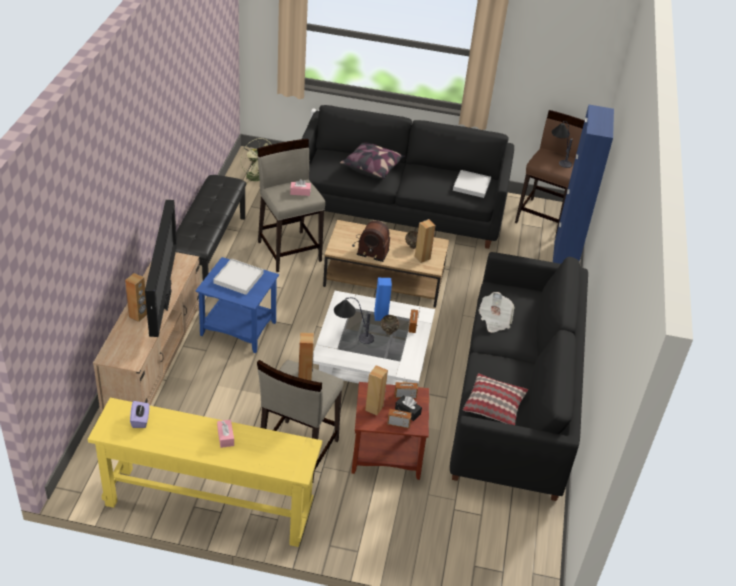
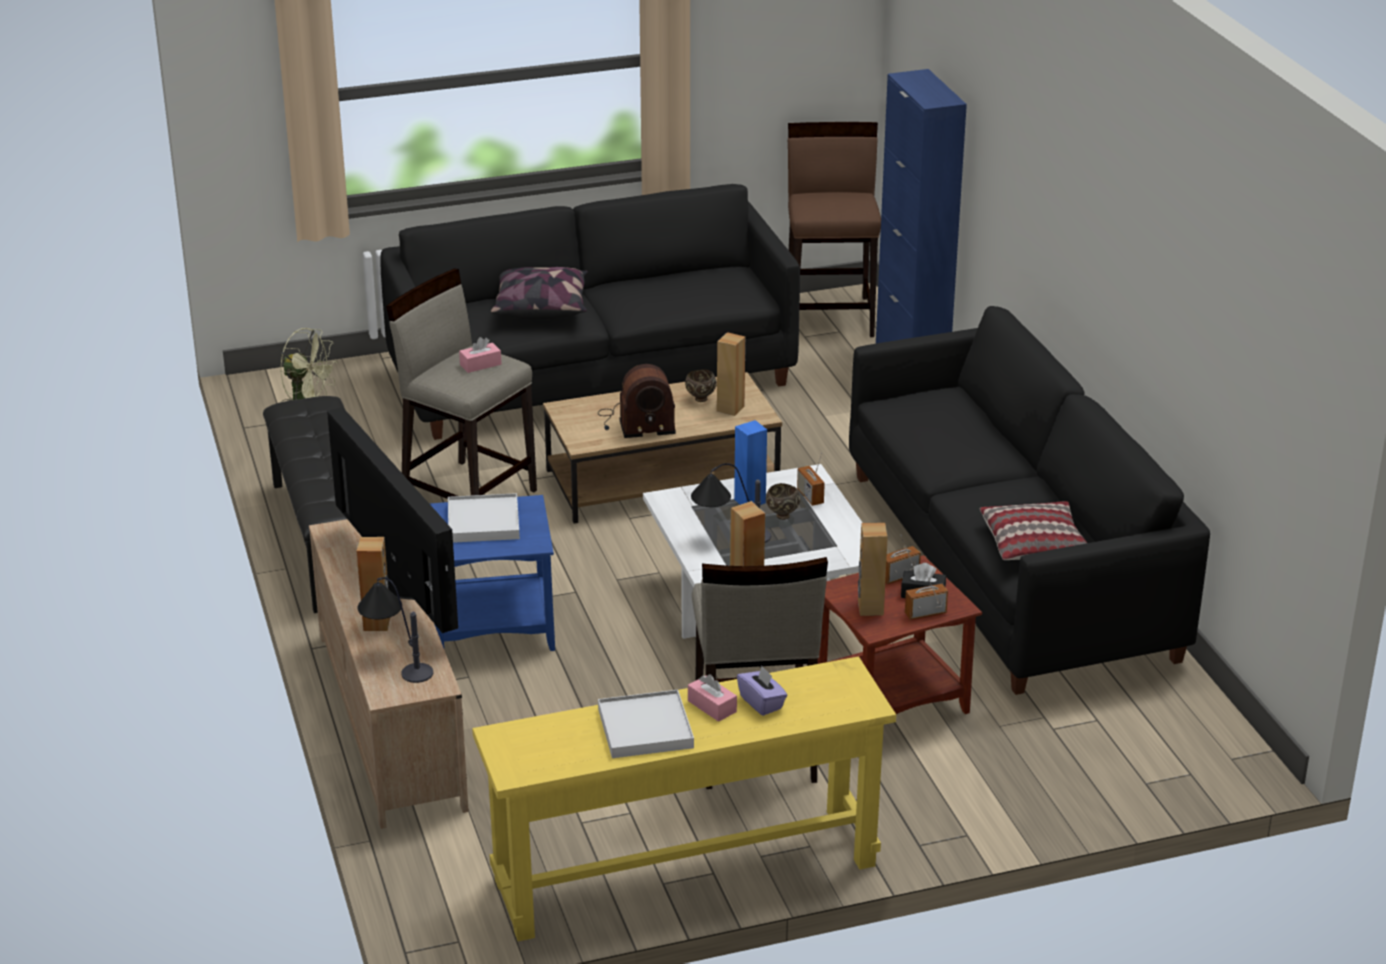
camera: 25 degrees left, 10 degrees down
purple tissue box [130,401,150,428] -> purple tissue box moved to [737,666,787,716]
white tray [453,170,491,198] -> white tray moved to [598,690,694,758]
newspaper [479,292,515,333] -> none
table lamp [552,121,573,168] -> table lamp moved to [358,577,433,683]

